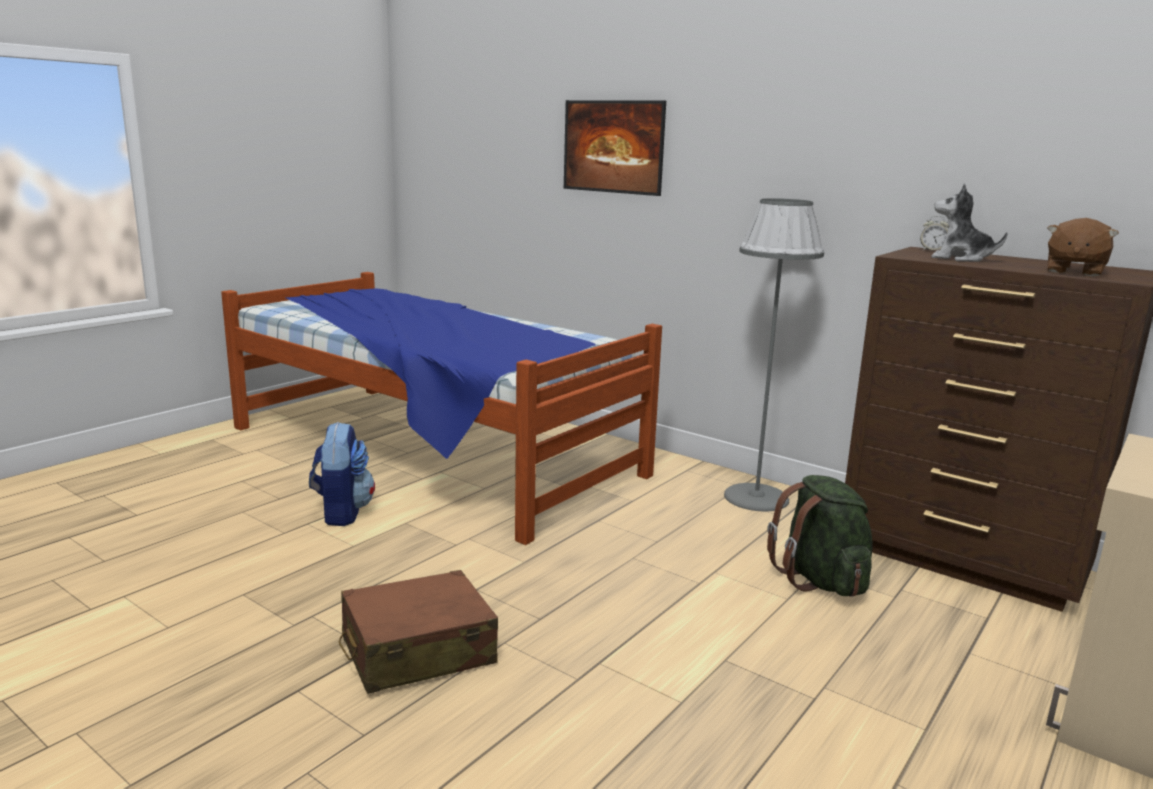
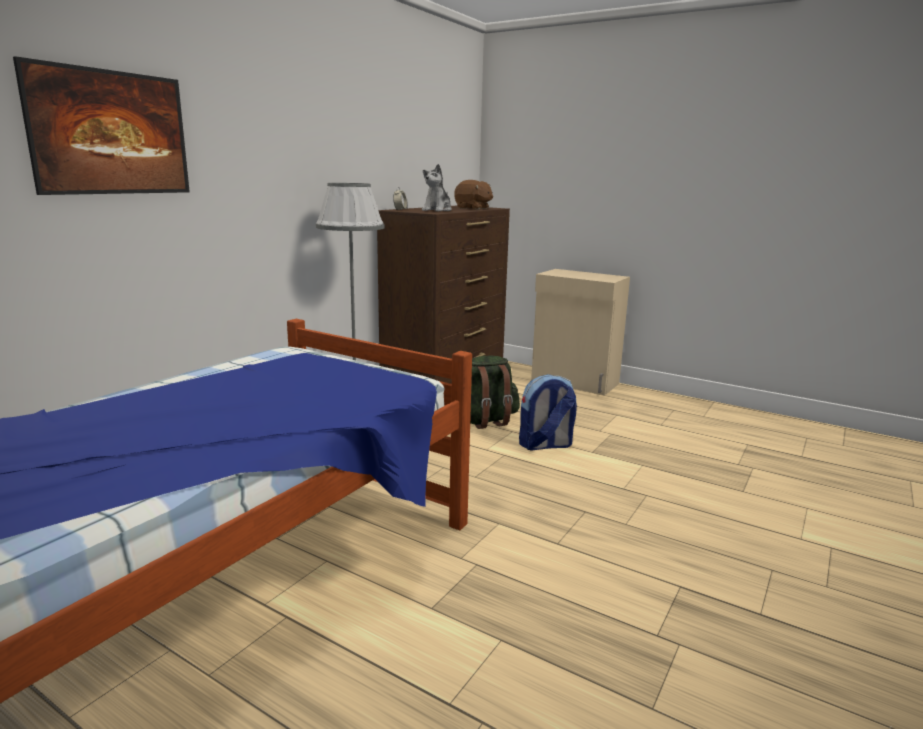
camera: 95 degrees left, 0 degrees up
backpack [309,422,375,526] -> backpack moved to [519,374,577,451]
brown suitcase [339,570,498,694] -> none

